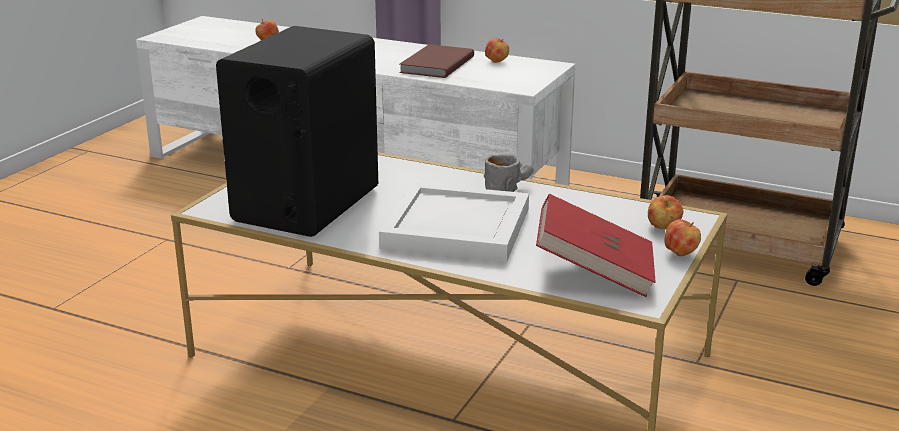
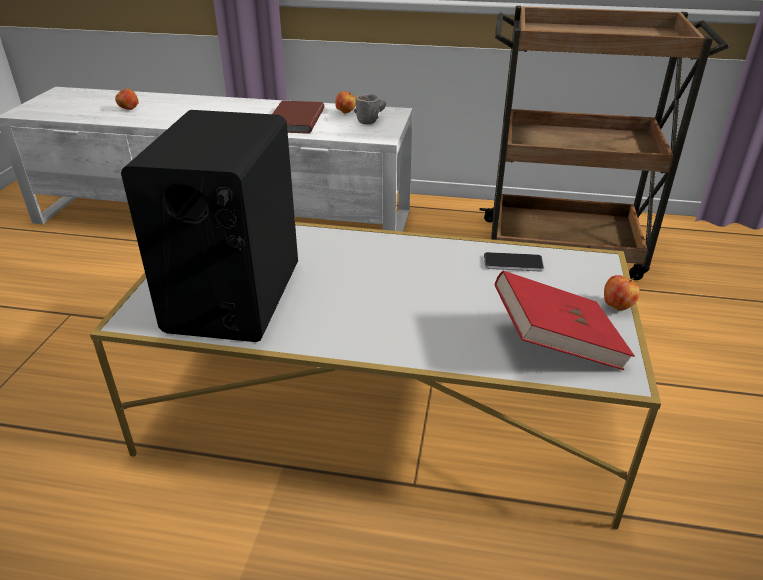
camera: 15 degrees left, 10 degrees up
white tray [379,183,529,262] -> none
grey mug [484,154,534,192] -> grey mug moved to [354,94,386,124]
apple [648,195,683,229] -> none
none -> phone [484,252,544,272]

